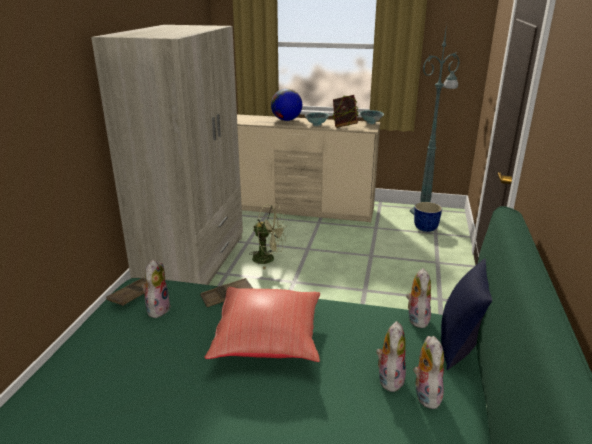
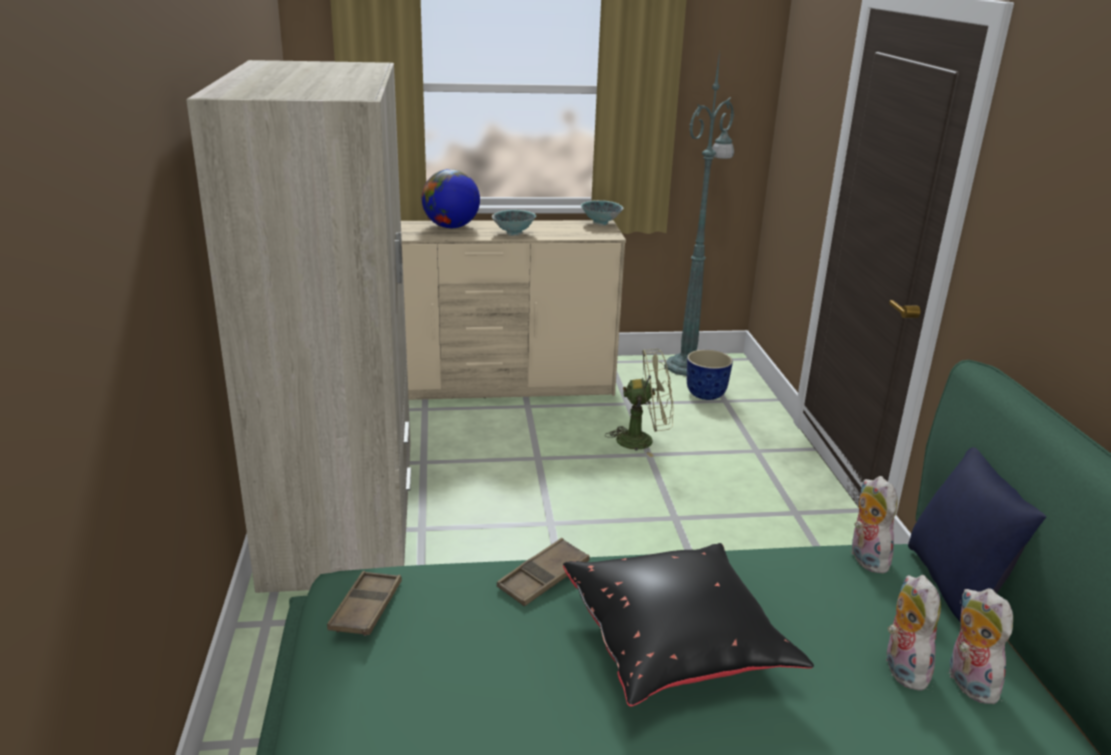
camera: 20 degrees left, 0 degrees up
plush toy [142,259,171,318] -> none
red pillow [205,287,320,362] -> black pillow [563,543,814,707]
green fan [249,204,287,269] -> green fan moved to [605,349,673,457]
book [333,95,358,128] -> none

